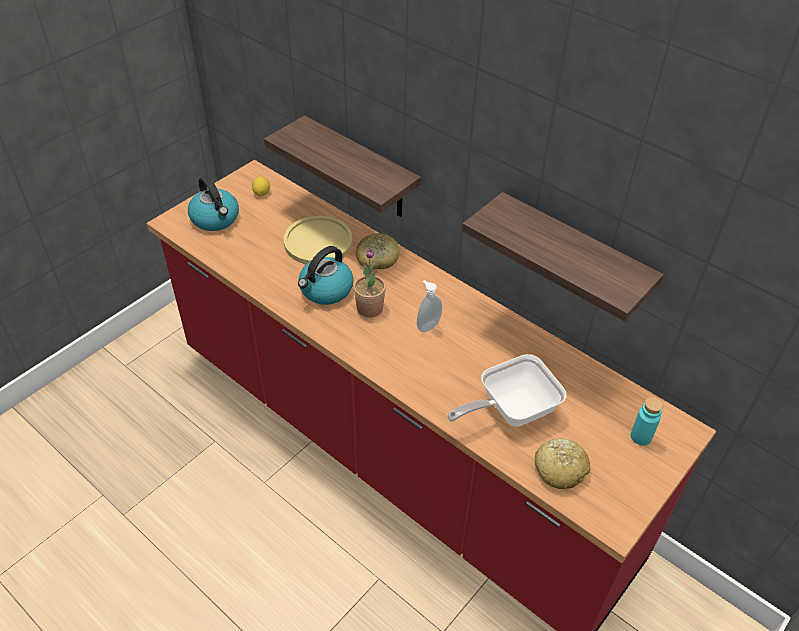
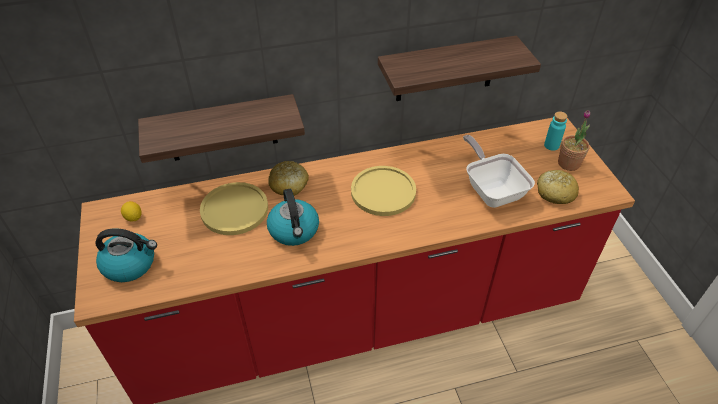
camera: 55 degrees left, 0 degrees up
potted plant [354,249,386,317] -> potted plant moved to [558,110,590,171]
soap dispenser [417,280,442,333] -> yellow plate [351,166,416,216]
frying pan [447,354,567,427] -> frying pan turned 150 degrees clockwise [463,135,535,208]

